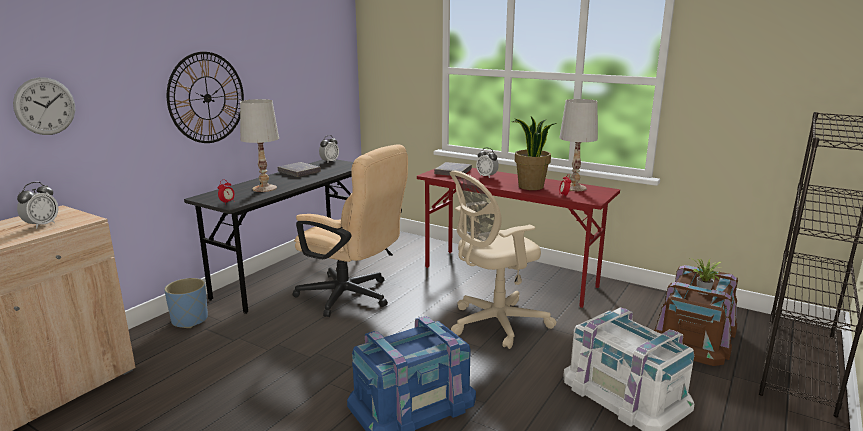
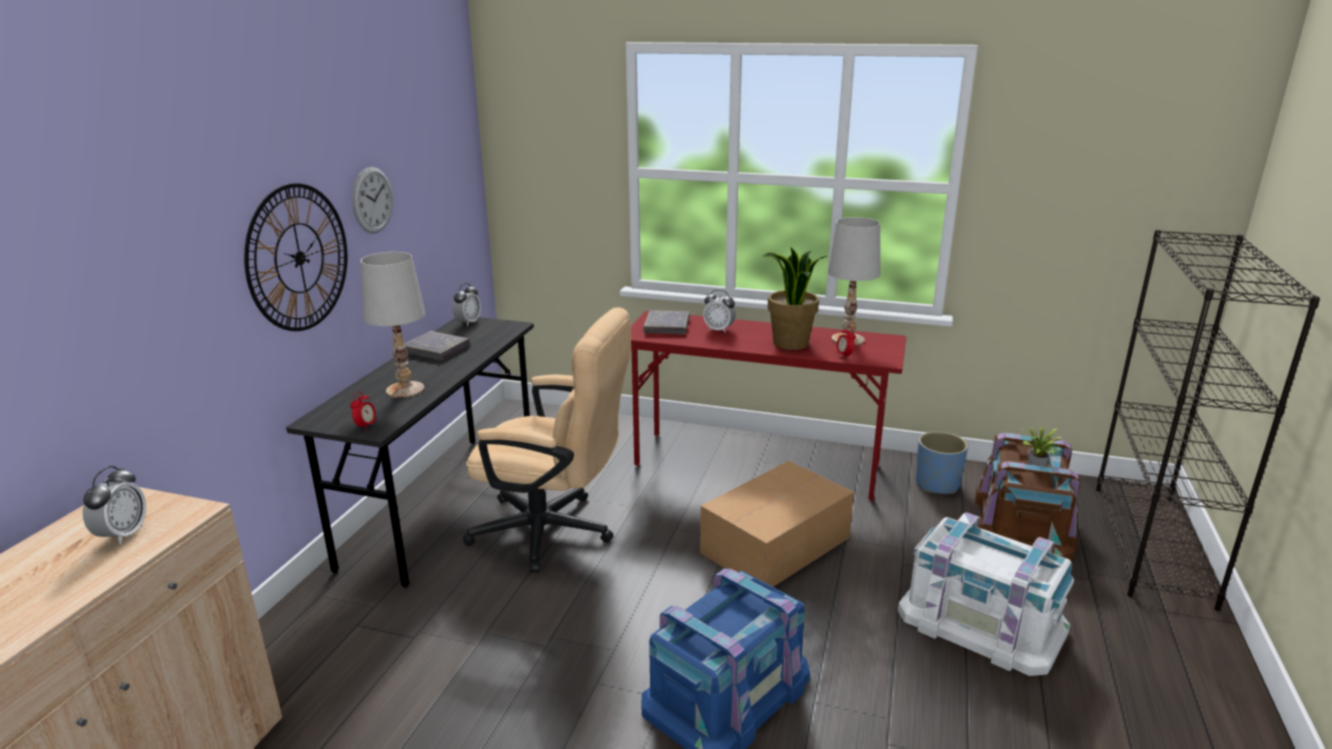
camera: 15 degrees left, 5 degrees up
wall clock [13,77,75,135] -> wall clock moved to [352,167,393,234]
blue planter [164,278,208,328] -> blue planter moved to [916,432,968,494]
beige office chair [450,171,557,349] -> cardboard box [700,461,854,587]

